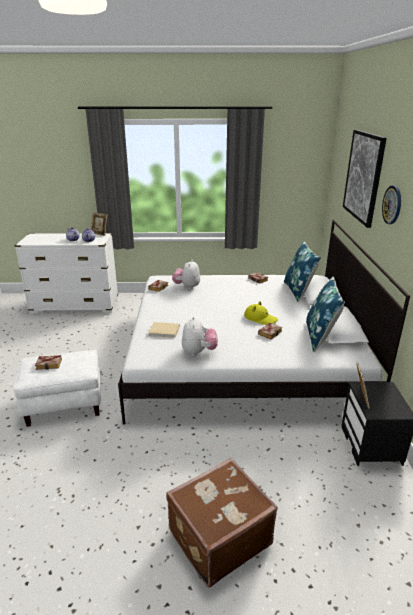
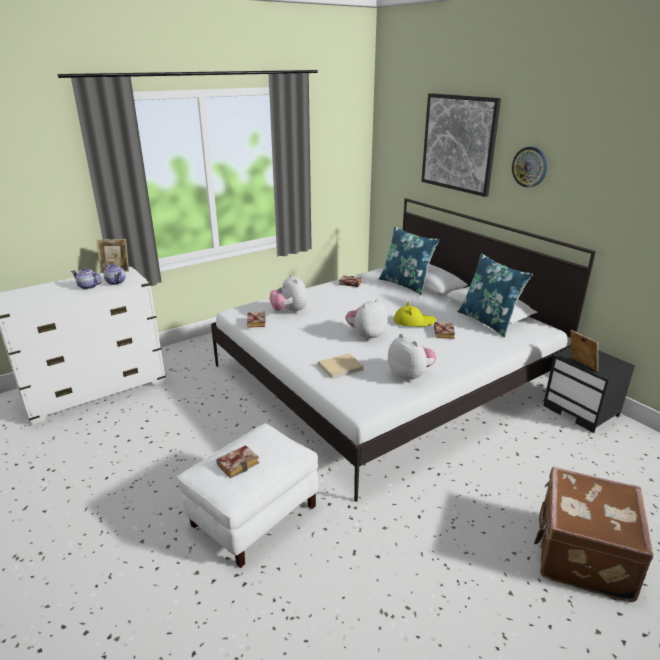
camera: 35 degrees left, 0 degrees up
none -> plush toy [345,299,388,341]

